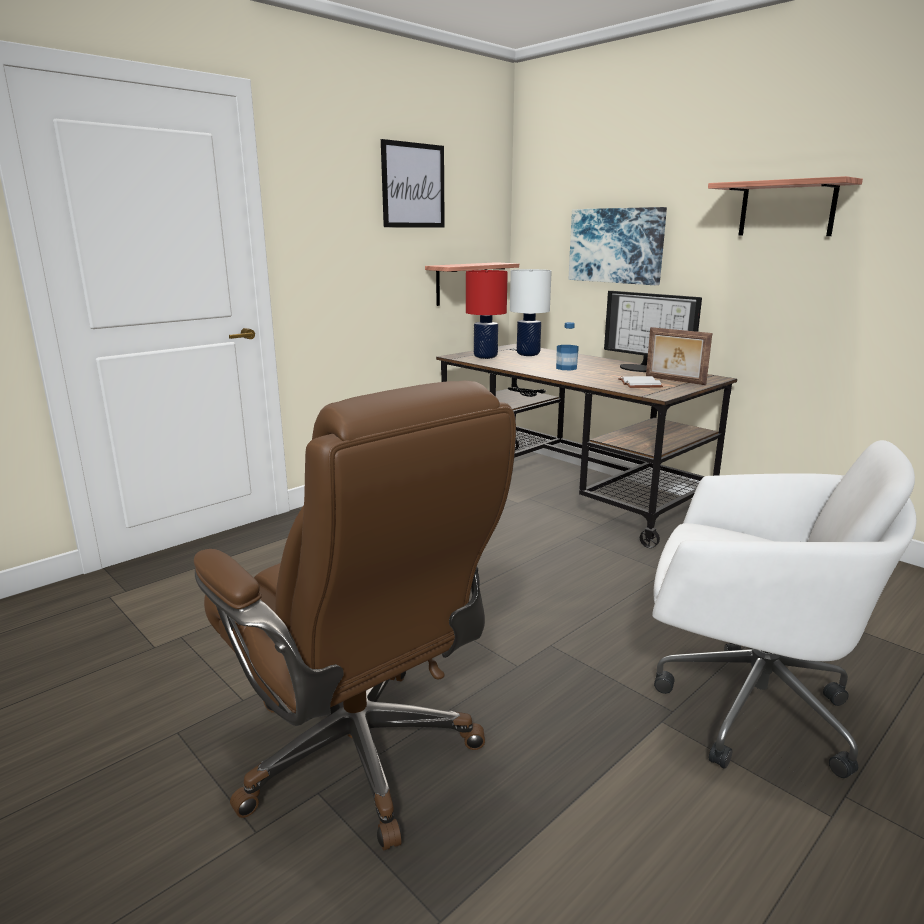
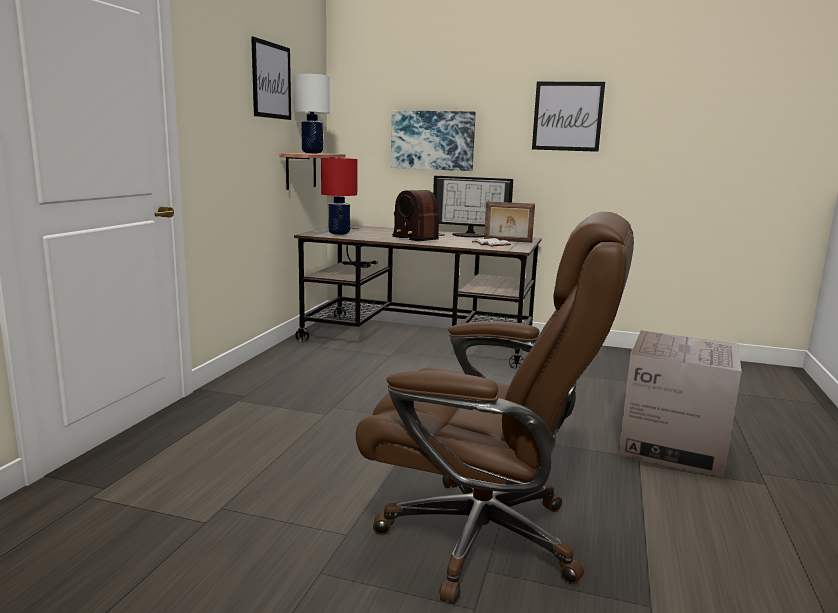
camera: 30 degrees left, 5 degrees down
white table lamp [510,269,552,356] -> white table lamp moved to [293,74,330,153]
bottle [556,322,579,370] -> radio [392,190,445,241]
white office chair [652,440,917,778] -> cardboard box [618,330,742,478]
shelf [708,176,863,236] -> picture [532,82,605,152]

